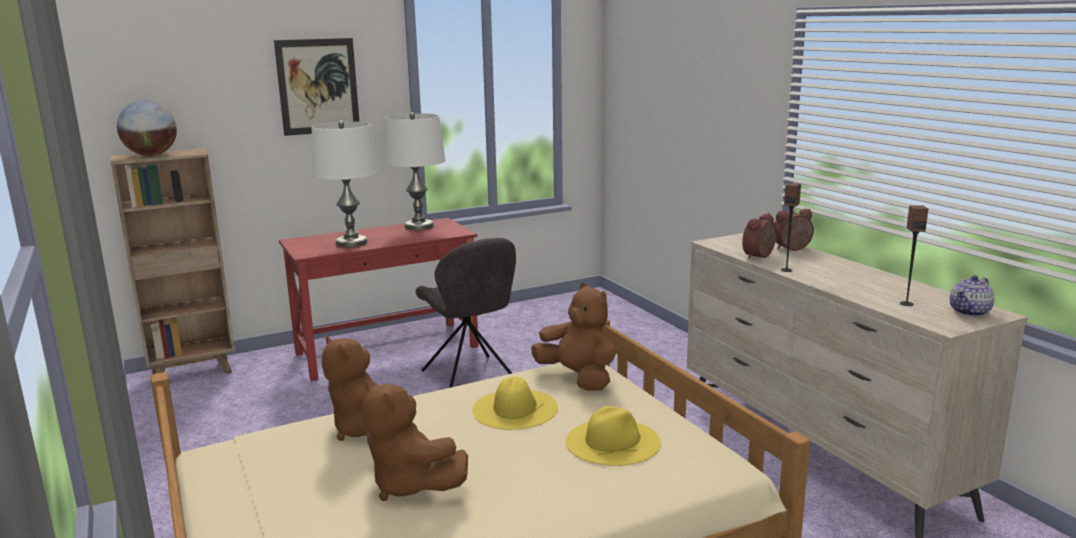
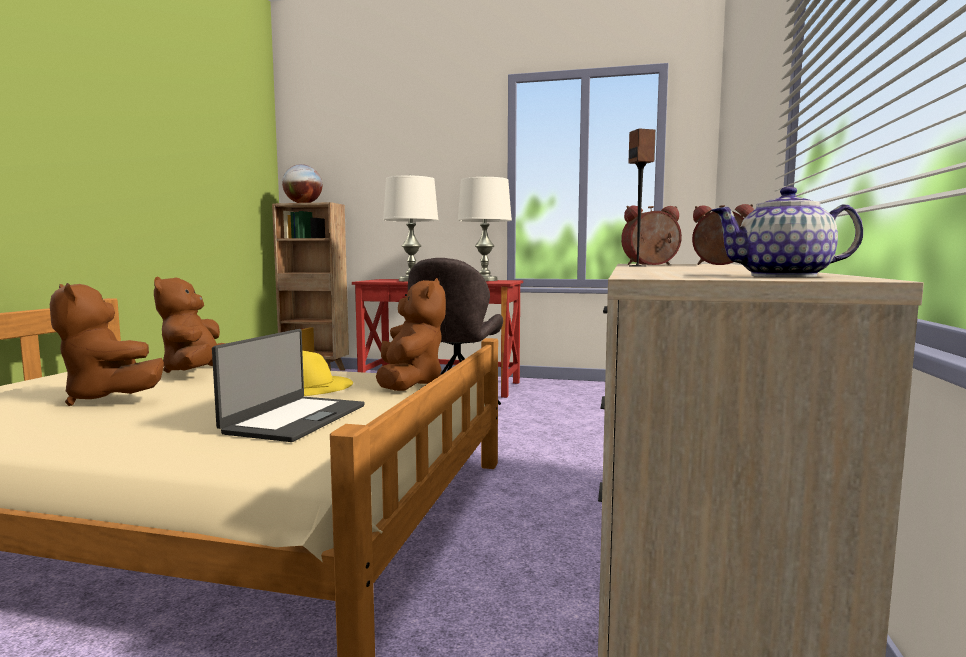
camera: 40 degrees right, 10 degrees down
picture [274,38,360,136] -> none
brown plush toy [362,381,468,501] -> brown plush toy turned 45 degrees counterclockwise [50,283,164,406]
yellow hat [565,406,661,466] -> laptop [212,329,365,442]
speaker [900,205,928,306] -> none

